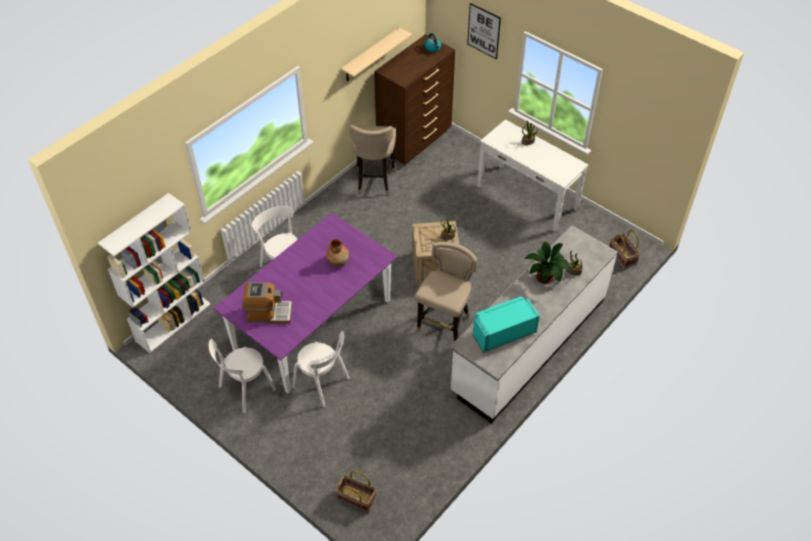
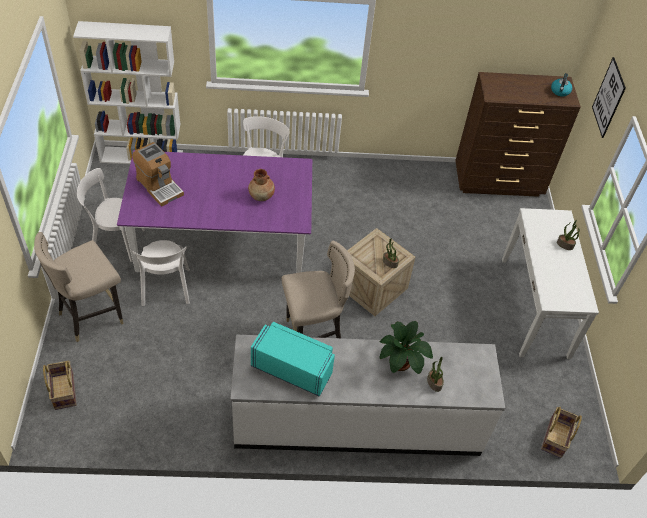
camera: 45 degrees right, 0 degrees up
beige shelf [341,27,412,81] -> none
beige stool [350,125,396,196] -> beige stool moved to [34,232,124,342]

